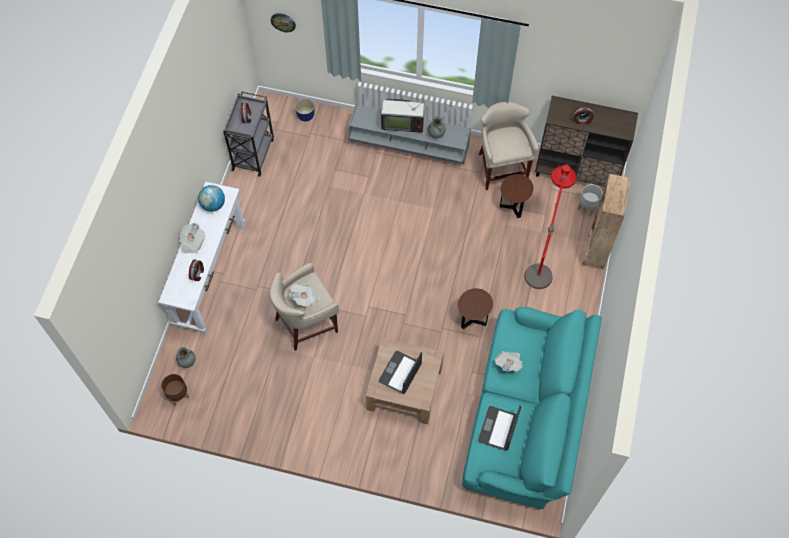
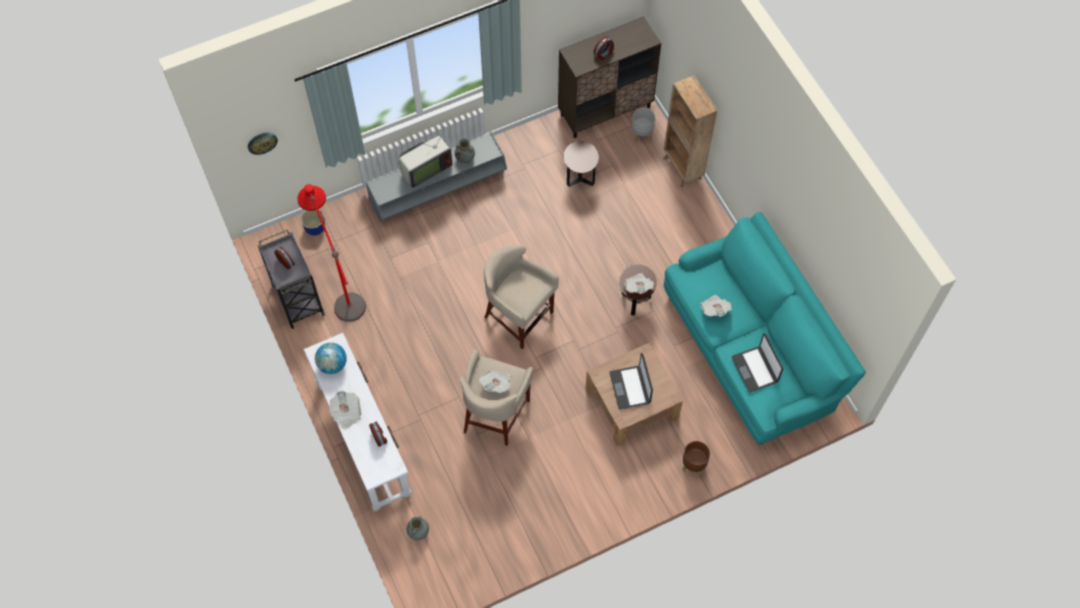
camera: 40 degrees left, 0 degrees up
brown planter [161,374,189,406] -> brown planter moved to [682,441,710,476]
beige stool [479,102,539,190] -> beige stool moved to [484,245,559,349]
red floor lamp [524,164,576,289] -> red floor lamp moved to [297,184,366,322]
none -> newspaper [625,273,654,294]

